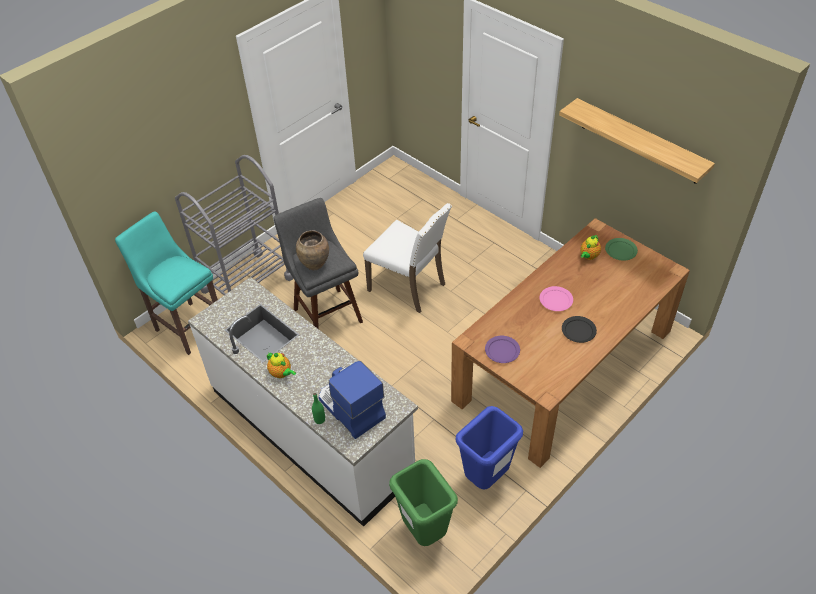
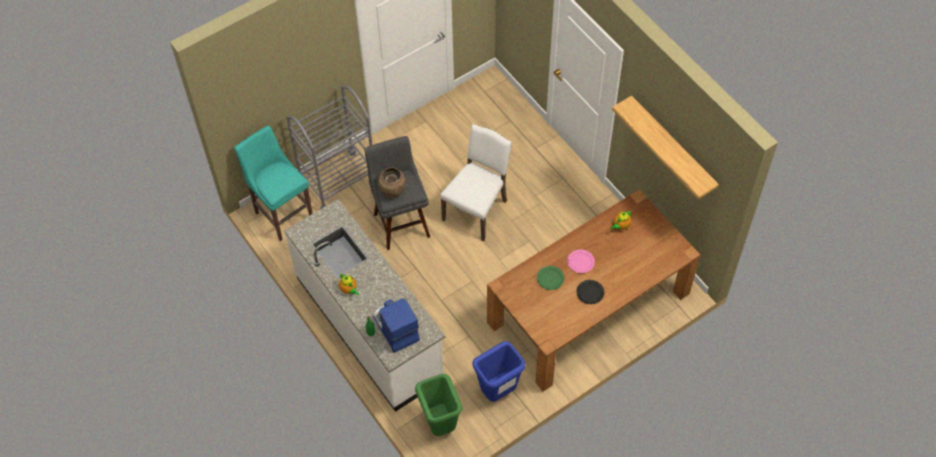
camera: 10 degrees right, 10 degrees up
white chair [363,203,452,313] -> white chair turned 105 degrees counterclockwise [440,124,512,241]
purple plate [485,336,520,363] -> none
green plate [605,238,638,261] -> green plate moved to [537,266,565,290]

